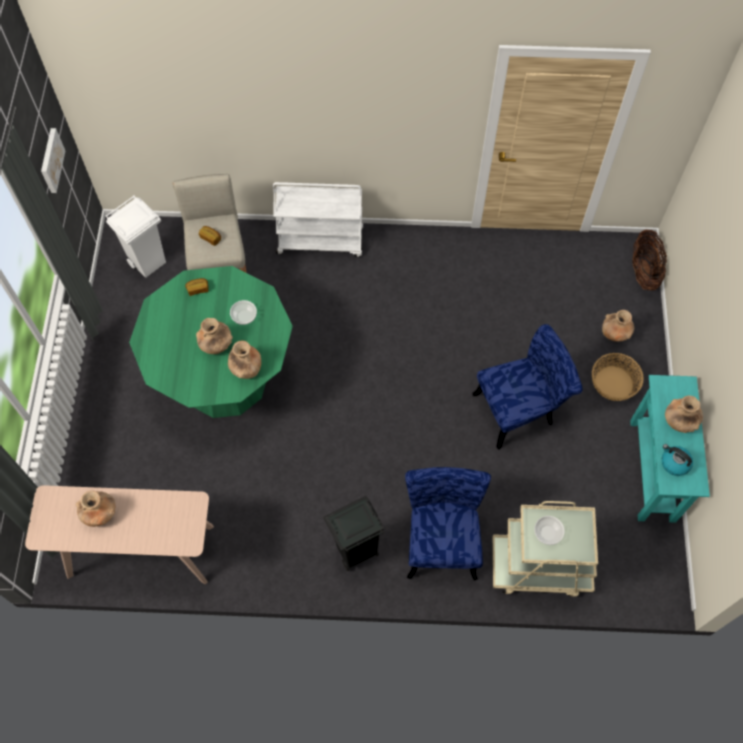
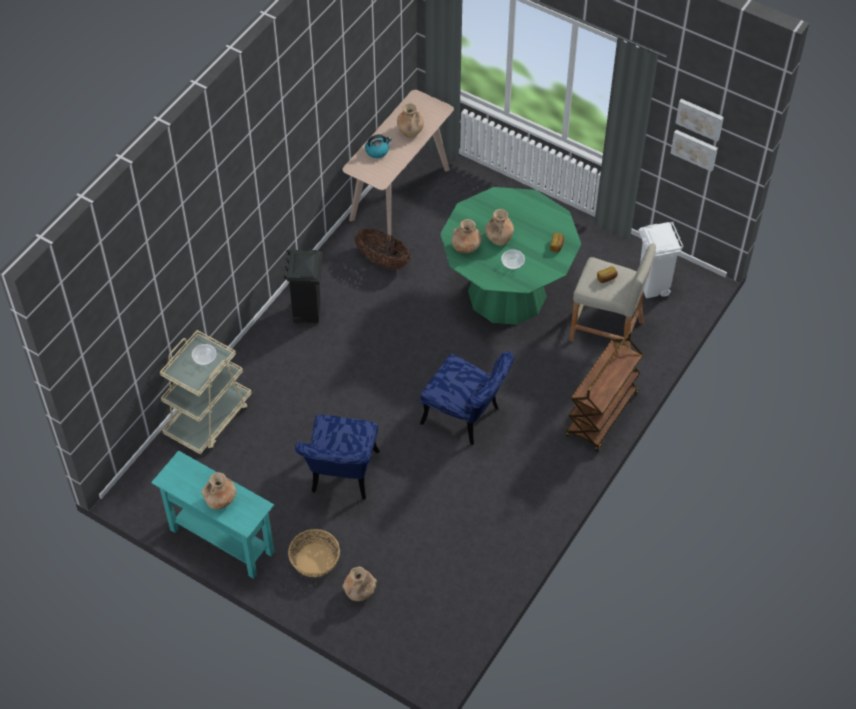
camera: 120 degrees right, 10 degrees down
white cart [273,182,363,257] -> brown cart [566,331,643,452]
blue chair [405,467,491,581] -> blue chair moved to [420,351,514,445]
basket [632,230,667,290] -> basket moved to [355,228,410,269]
kettle [662,444,693,476] -> kettle moved to [365,134,392,158]
none -> picture [675,99,724,142]

